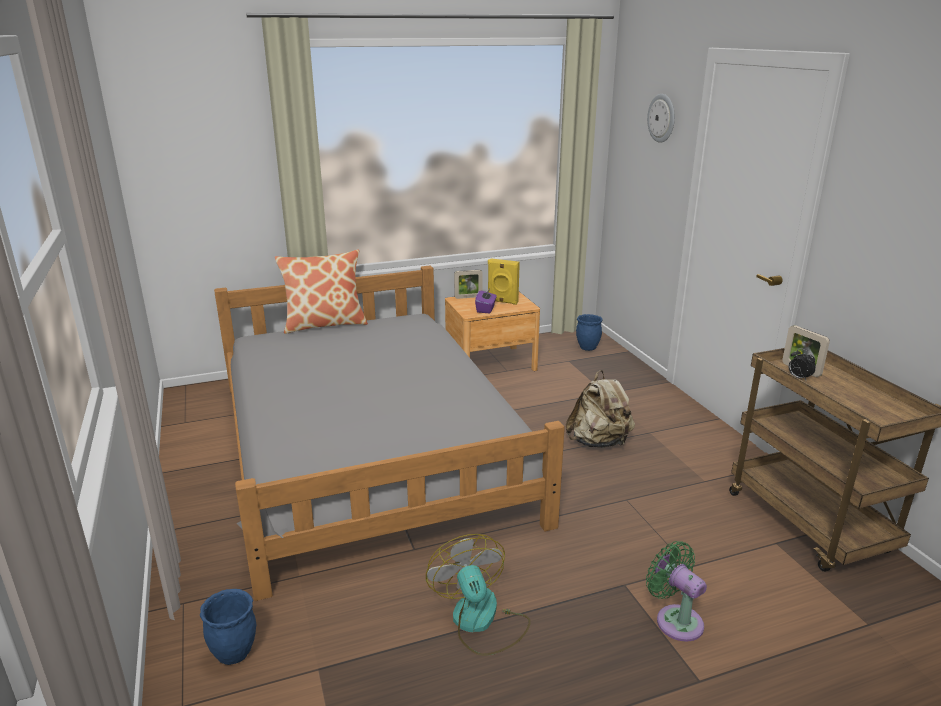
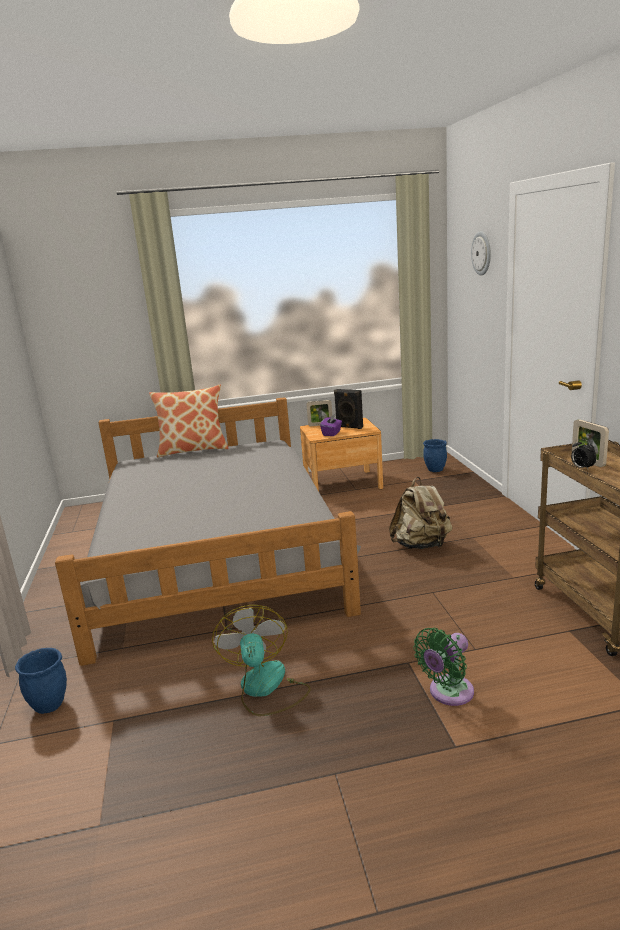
camera: 10 degrees right, 5 degrees down
yellow speaker [488,258,520,305] -> black speaker [334,389,363,429]
green fan [646,541,707,642] -> green fan turned 105 degrees counterclockwise [413,628,474,706]

